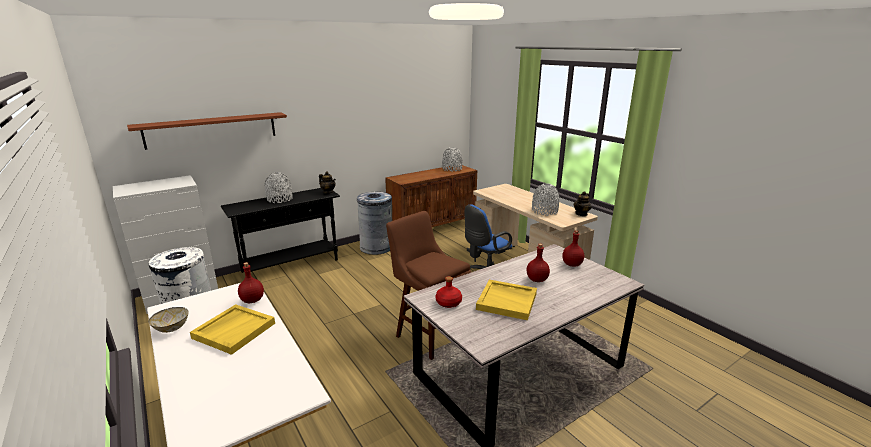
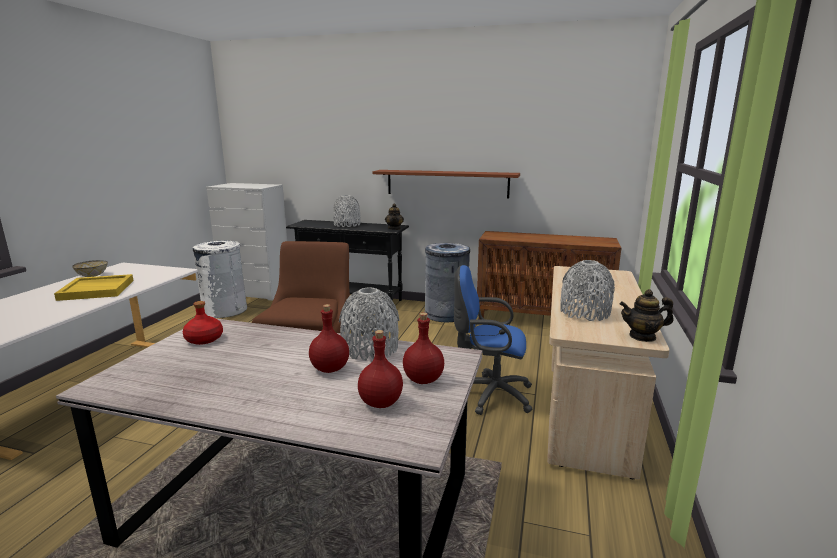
camera: 50 degrees right, 5 degrees down
brown shelf [127,112,287,150] -> brown shelf moved to [372,170,520,198]
red bottle [238,262,264,303] -> red bottle moved to [358,330,403,408]
grey vase [442,147,463,172] -> grey vase moved to [339,287,400,361]
yellow tray [476,280,537,320] -> none

